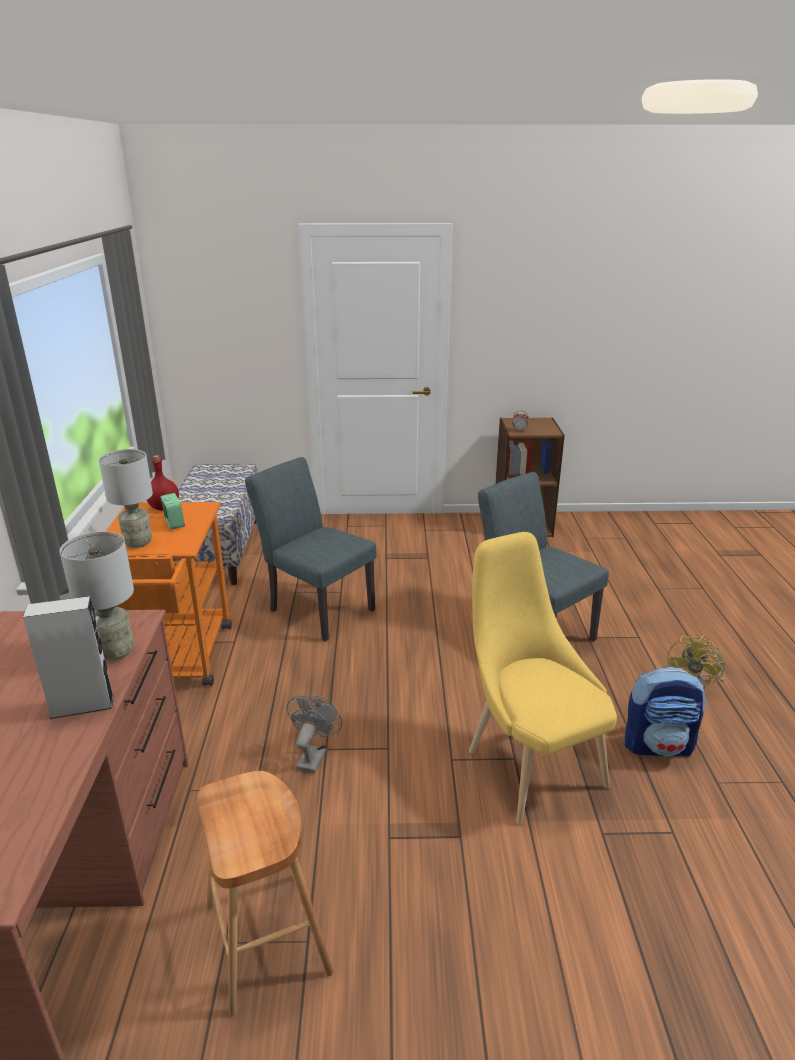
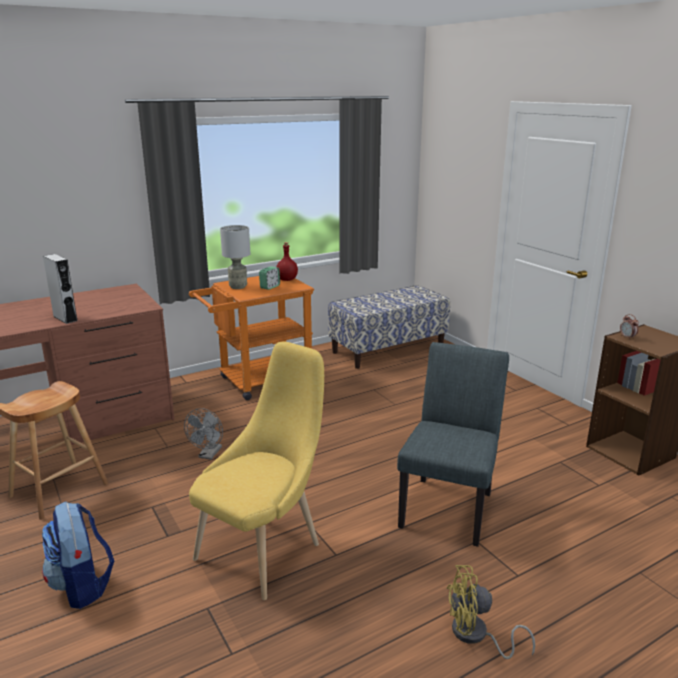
camera: 60 degrees right, 5 degrees down
grey table lamp [60,532,134,661] -> none
grey chair [245,457,376,641] -> none
grey fan [287,695,342,773] -> grey fan turned 120 degrees clockwise [184,408,223,460]
backpack [625,666,706,757] -> backpack moved to [42,501,114,609]

